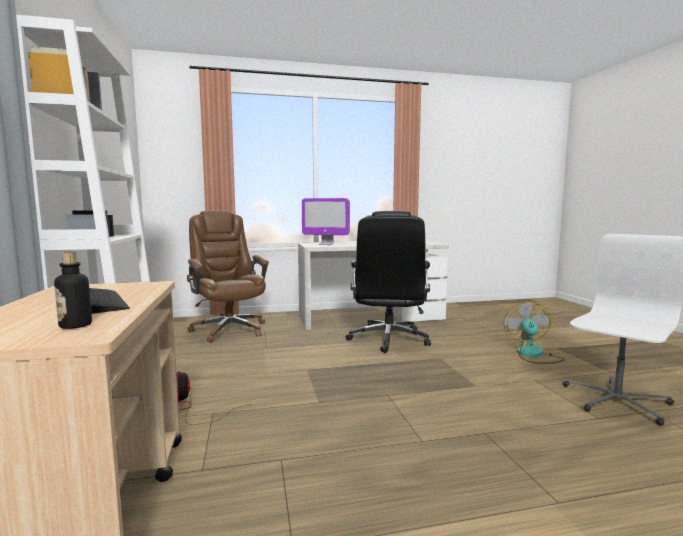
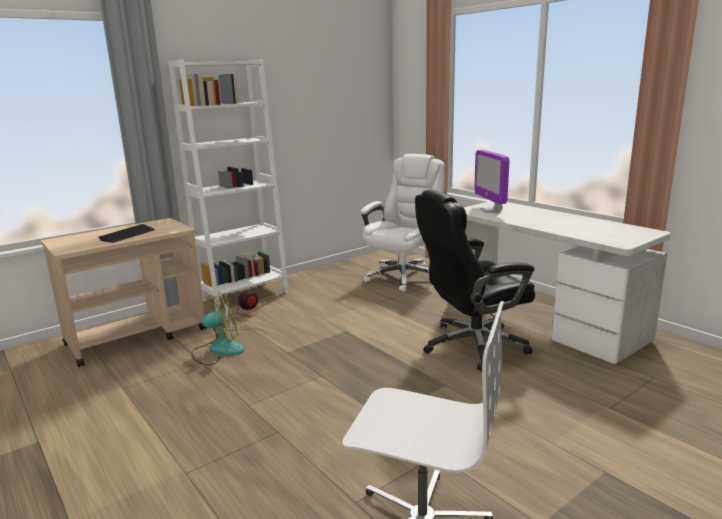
camera: 65 degrees right, 10 degrees up
bottle [54,251,92,329] -> none
brown office chair [187,211,269,343] -> white office chair [360,154,445,292]
fan [503,302,564,364] -> fan moved to [191,292,244,366]

